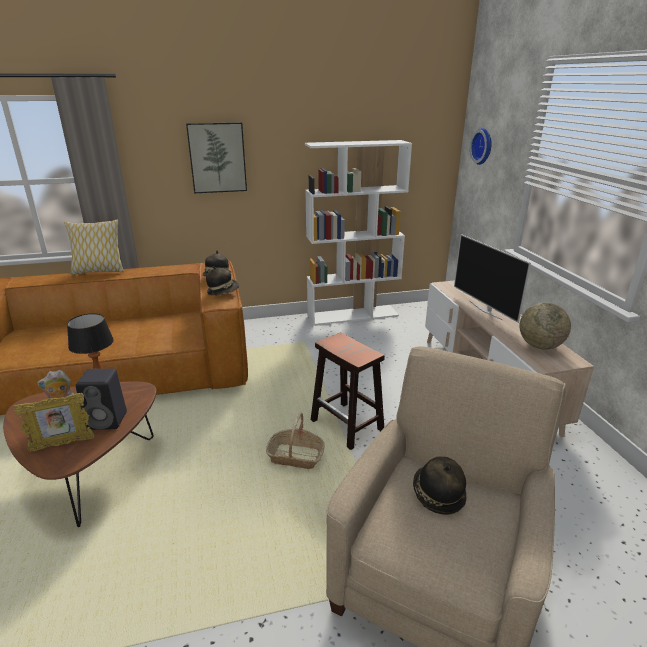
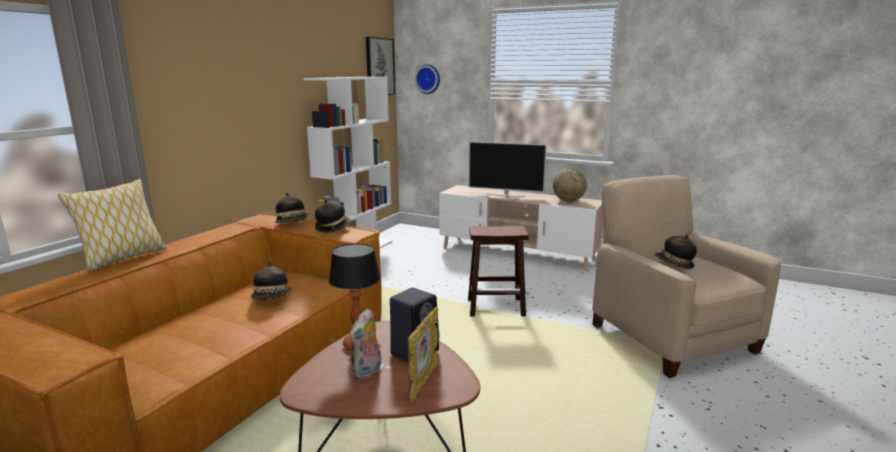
camera: 50 degrees left, 10 degrees down
picture [186,122,247,193] -> picture moved to [366,37,395,95]
basket [266,413,324,469] -> none
none -> hat [251,262,292,300]

